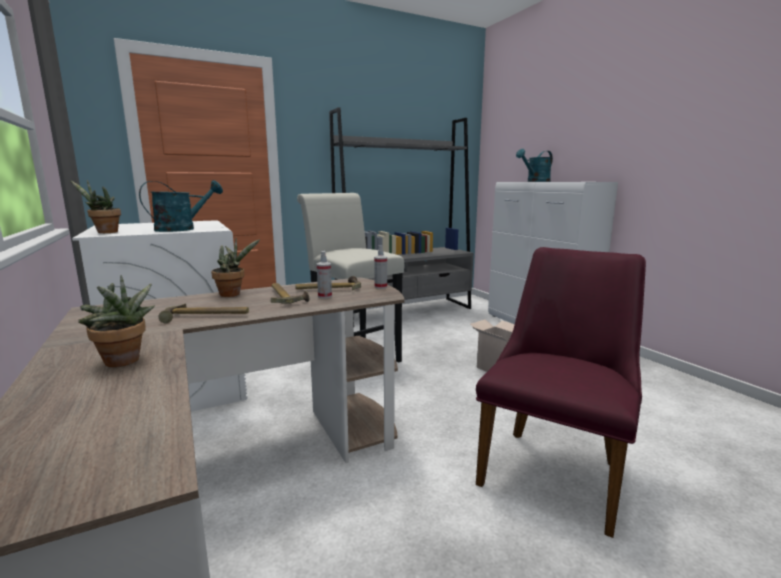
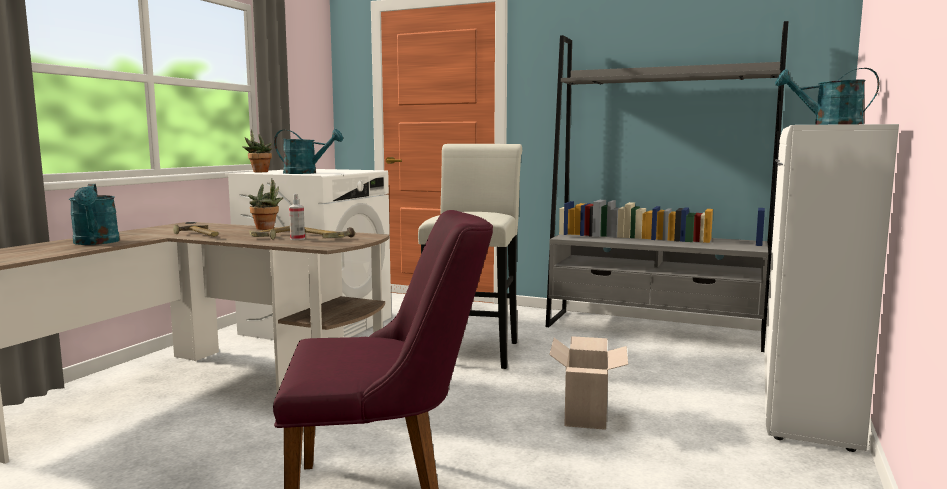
camera: 50 degrees right, 5 degrees down
potted plant [78,275,155,367] -> turquoise watering can [69,184,120,245]
spray bottle [374,245,387,289] -> none

